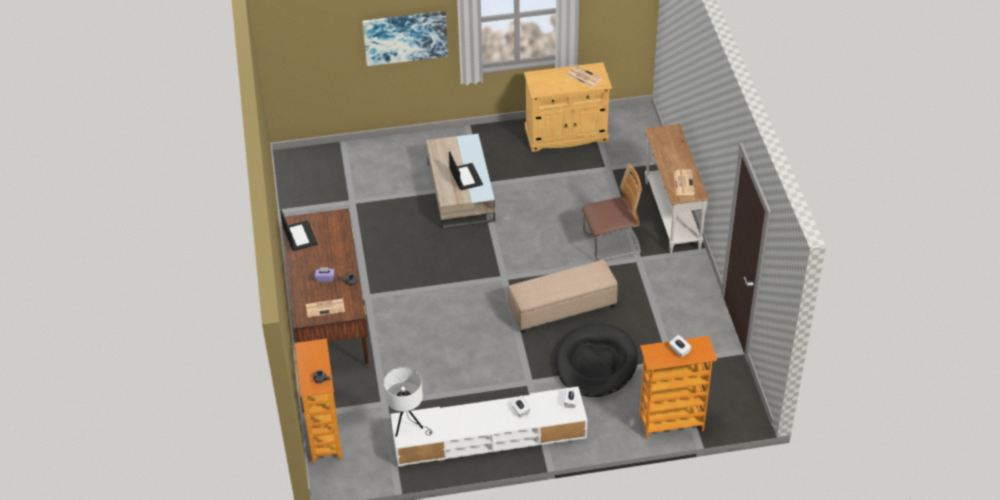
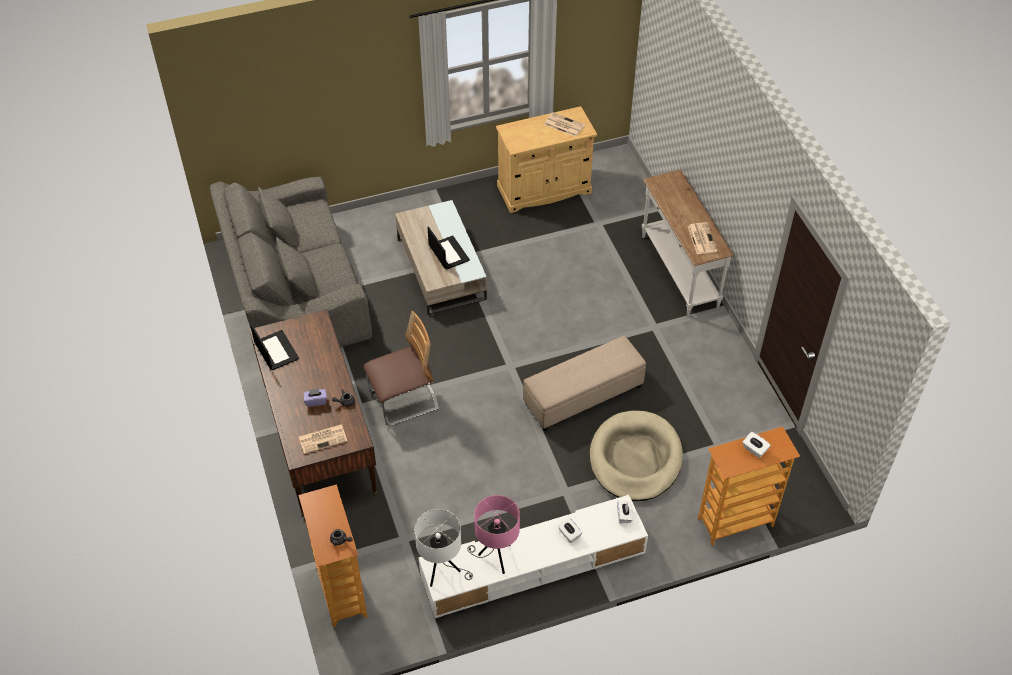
camera: 10 degrees left, 5 degrees up
picture [362,11,448,66] -> none
black dog bed [555,323,638,397] -> beige dog bed [590,410,683,501]
chair [582,163,642,261] -> chair moved to [364,311,439,426]
none -> grey sofa [210,177,372,347]
none -> pink table lamp [467,495,520,574]

